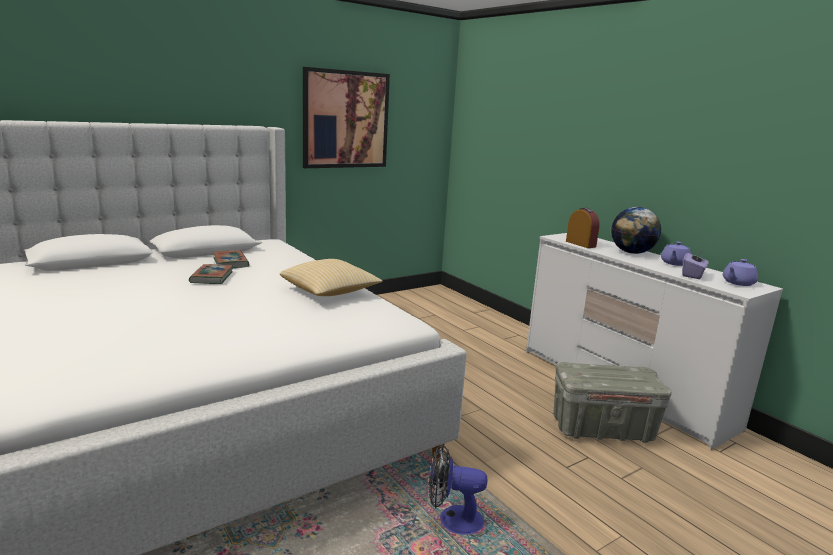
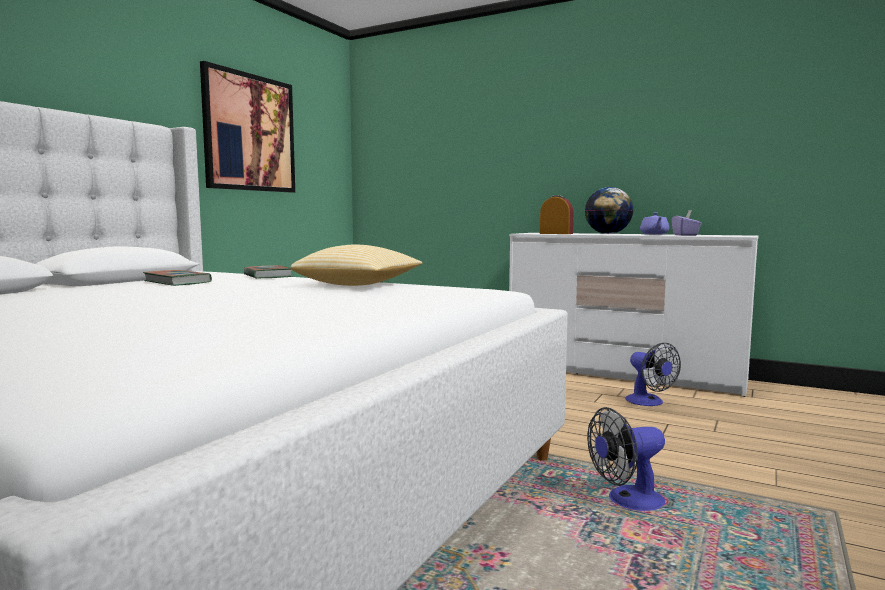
camera: 25 degrees left, 10 degrees down
book [189,264,233,284] -> book moved to [244,265,292,279]
grey storage box [553,362,672,443] -> fan [625,343,681,406]
purple teapot [723,259,758,286] -> none

